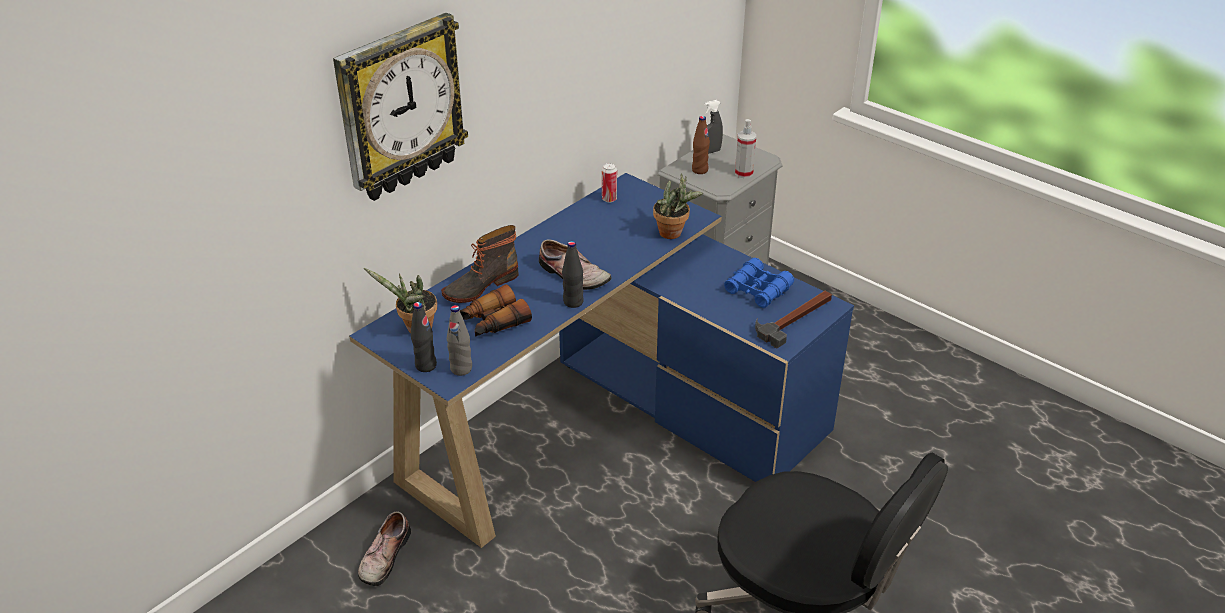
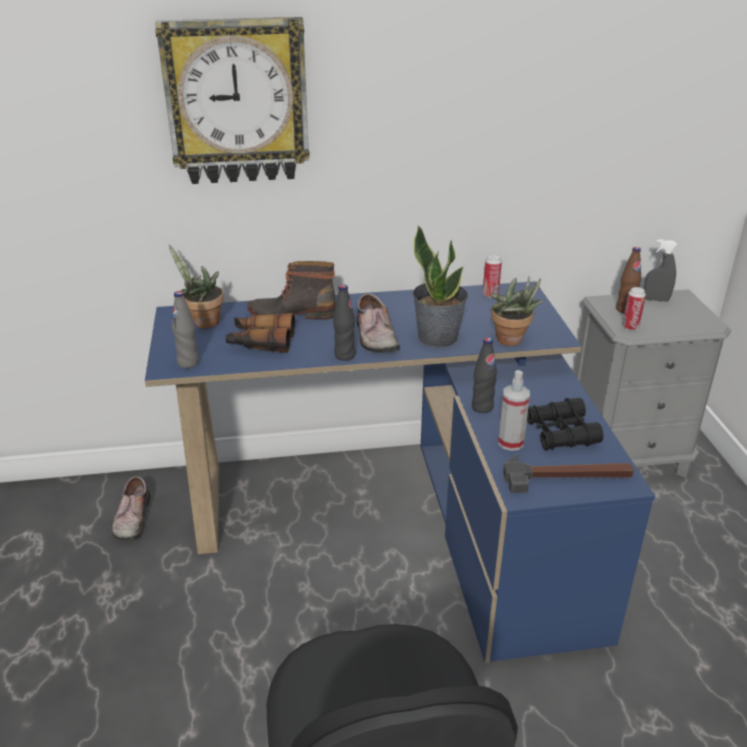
camera: 40 degrees right, 5 degrees down
shoe [358,511,411,586] -> shoe turned 60 degrees counterclockwise [112,476,150,540]
black bottle [411,302,437,372] -> black bottle moved to [472,338,497,413]
blue binoculars [724,258,794,308] -> black binoculars [527,398,604,450]
spray bottle [735,119,756,178] -> spray bottle moved to [498,370,530,451]
none -> potted plant [413,225,468,348]
none -> can [622,287,646,331]

